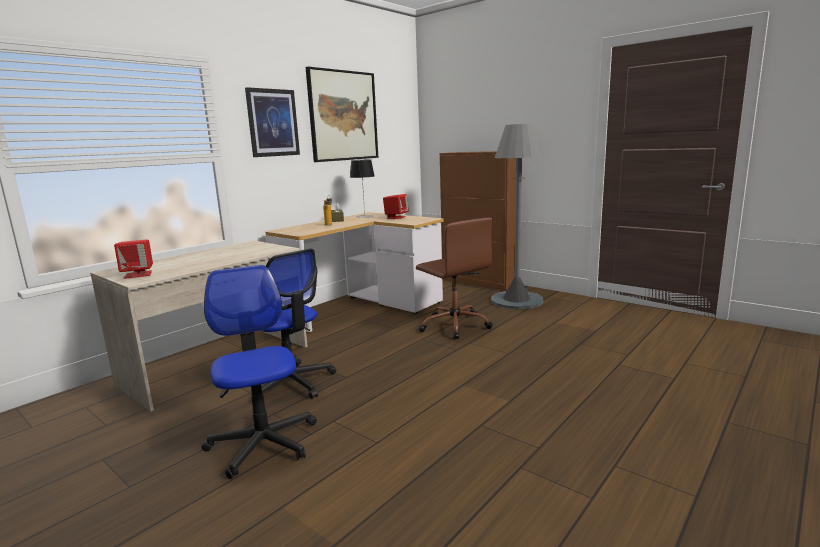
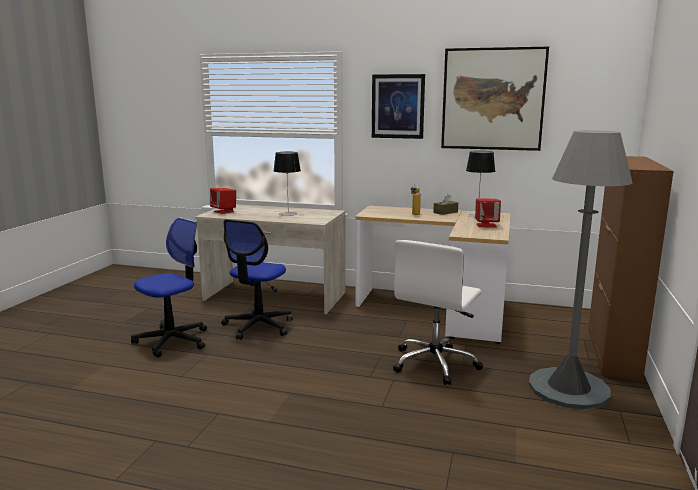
camera: 65 degrees right, 0 degrees up
brown office chair [416,218,493,340] -> white office chair [393,240,483,385]
none -> table lamp [274,152,301,216]

